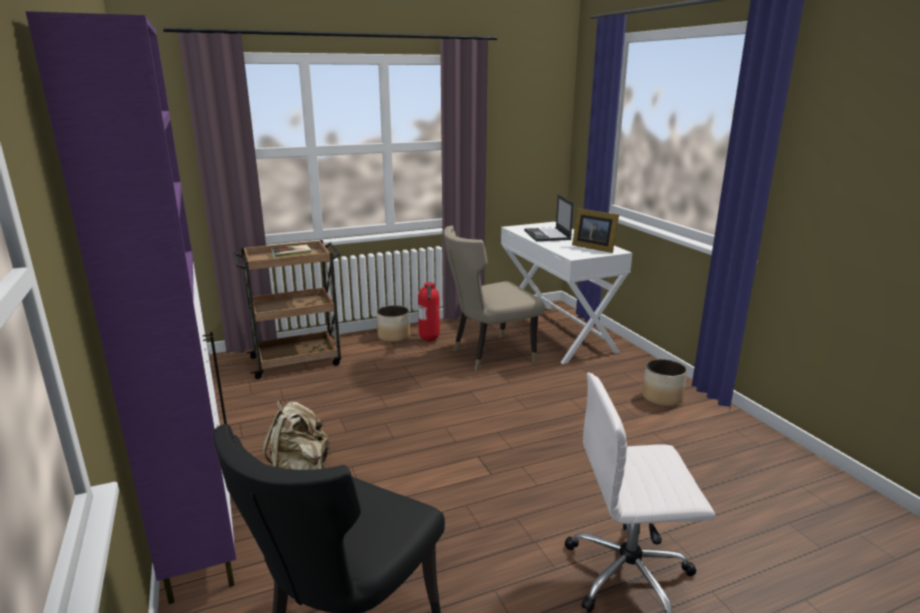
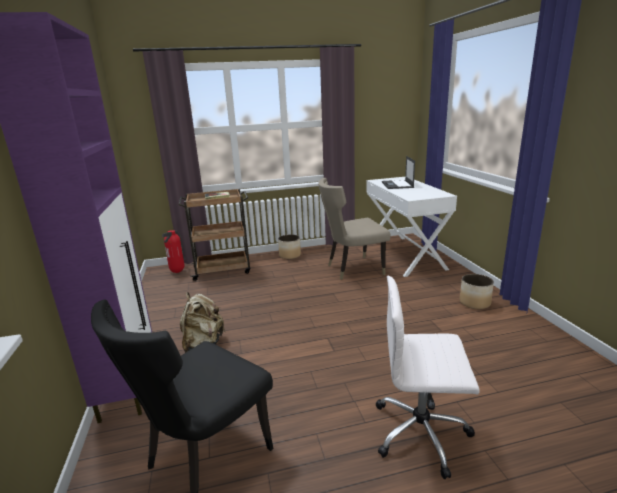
camera: 10 degrees right, 0 degrees up
fire extinguisher [418,282,440,342] -> fire extinguisher moved to [162,230,186,273]
picture frame [572,208,619,253] -> none

